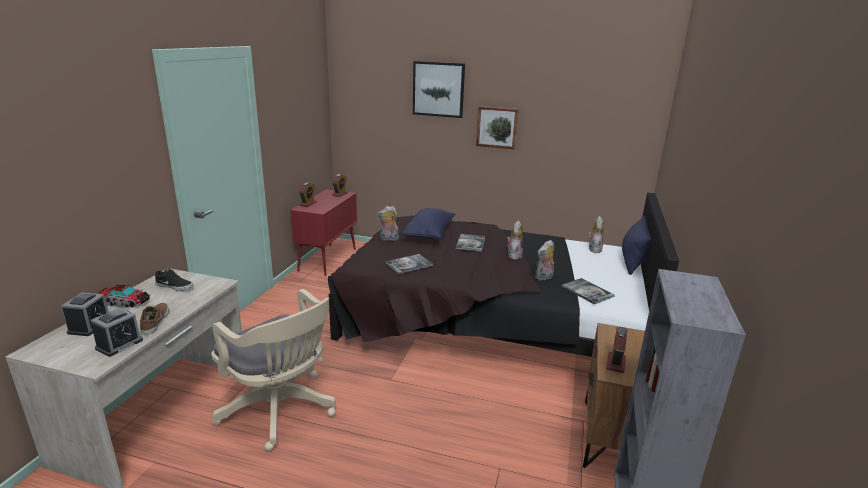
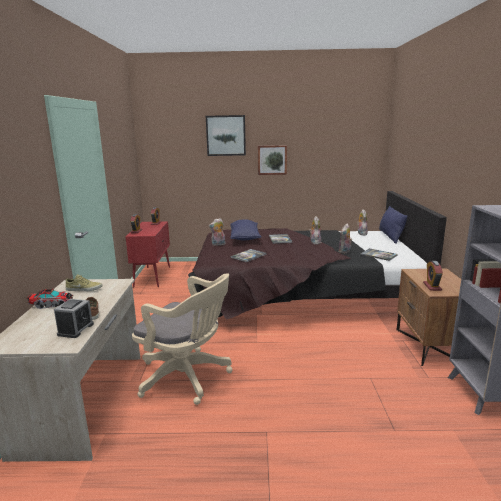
camera: 15 degrees left, 5 degrees down
alarm clock [61,293,108,336] -> none
black shoe [155,268,193,291] -> beige shoe [66,274,103,291]

